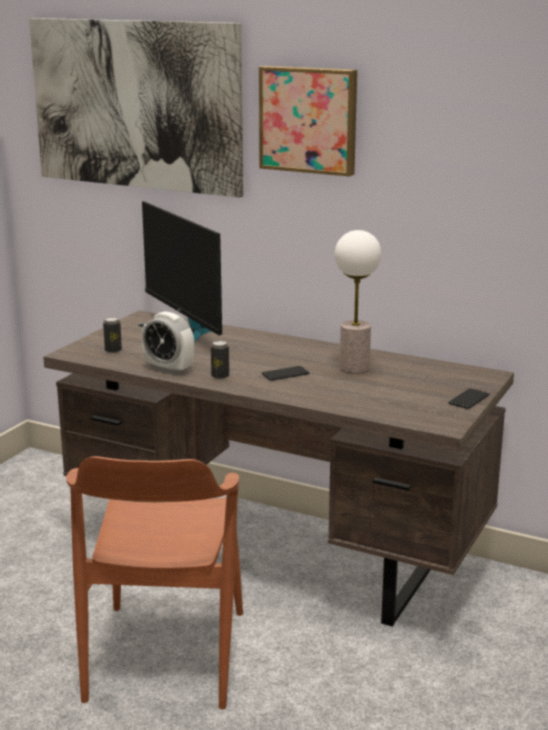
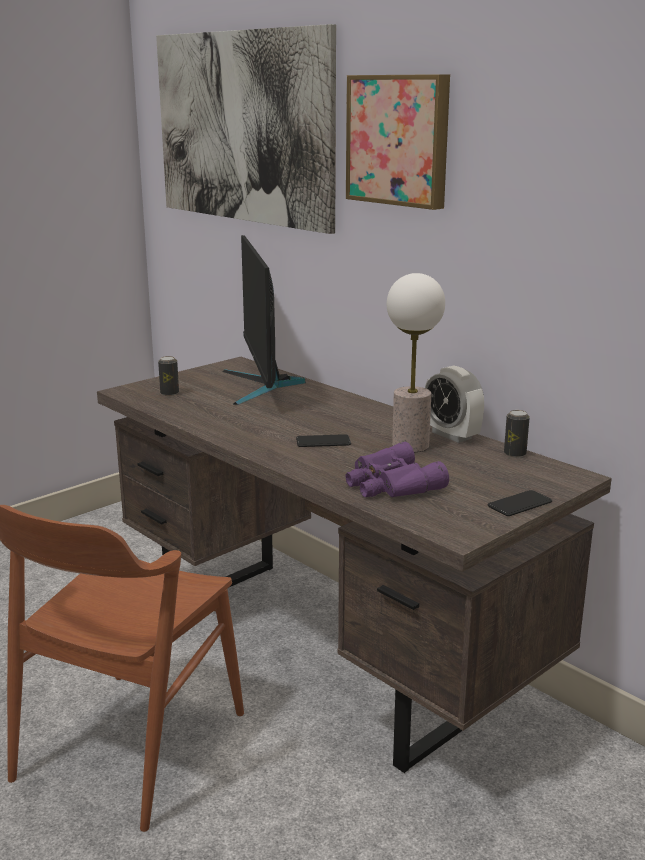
camera: 20 degrees right, 0 degrees up
alarm clock [142,311,194,375] -> alarm clock moved to [425,365,484,443]
can [211,341,229,379] -> can moved to [504,410,530,458]
none -> purple binoculars [346,442,449,497]

